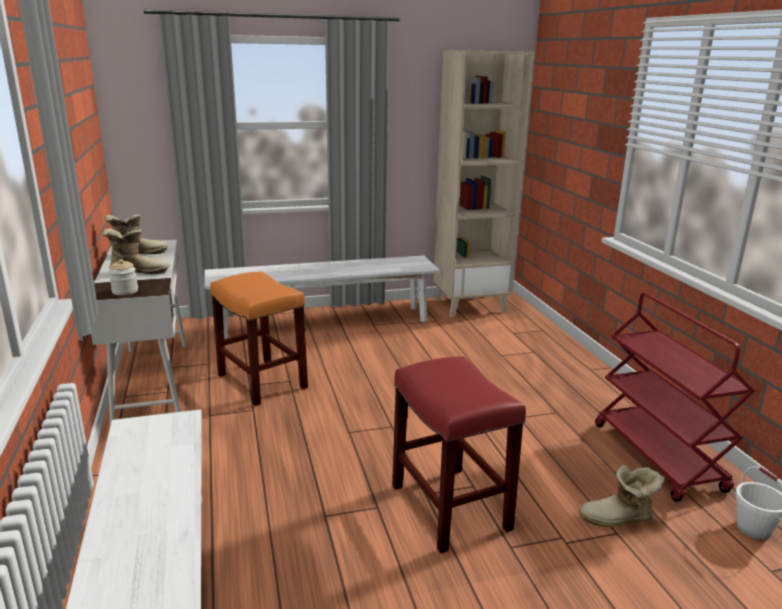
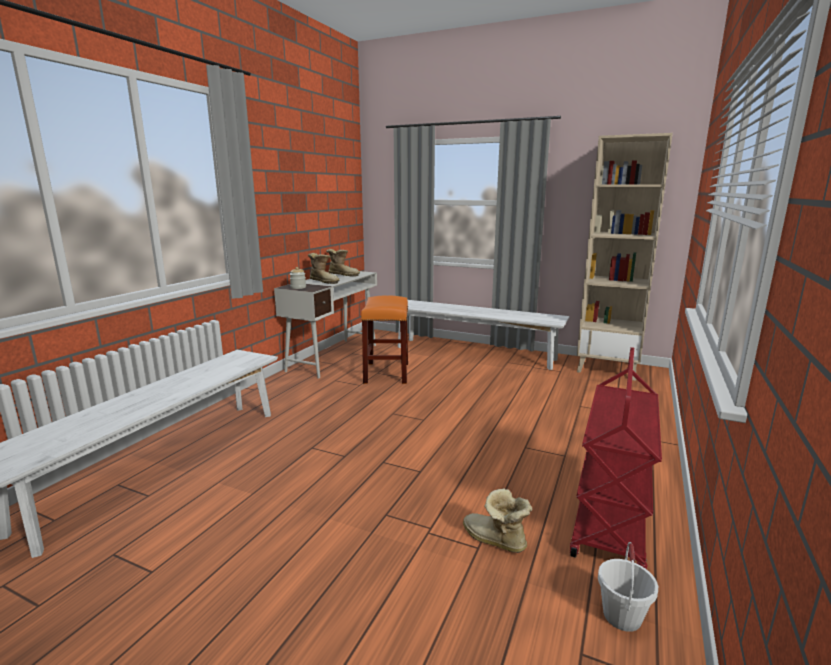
camera: 40 degrees right, 5 degrees down
red stool [392,356,526,554] -> none

